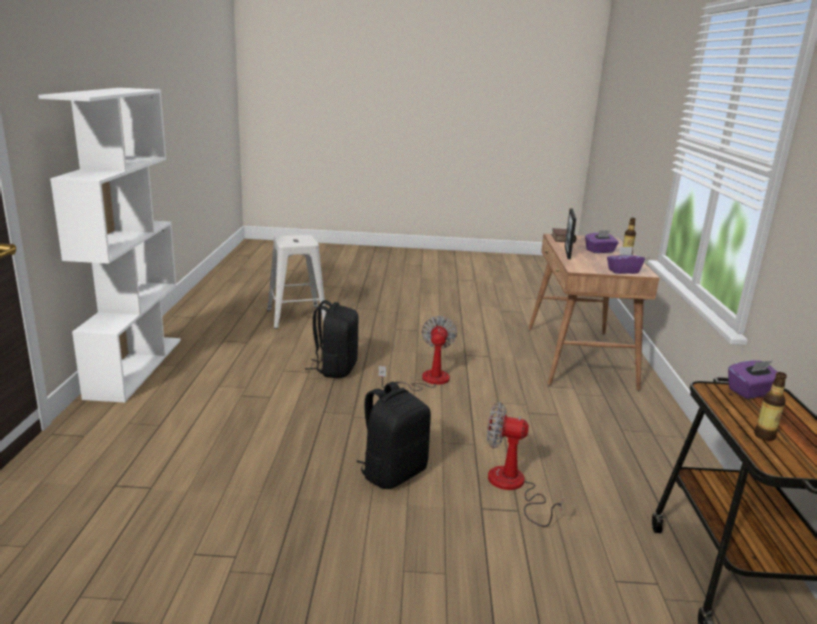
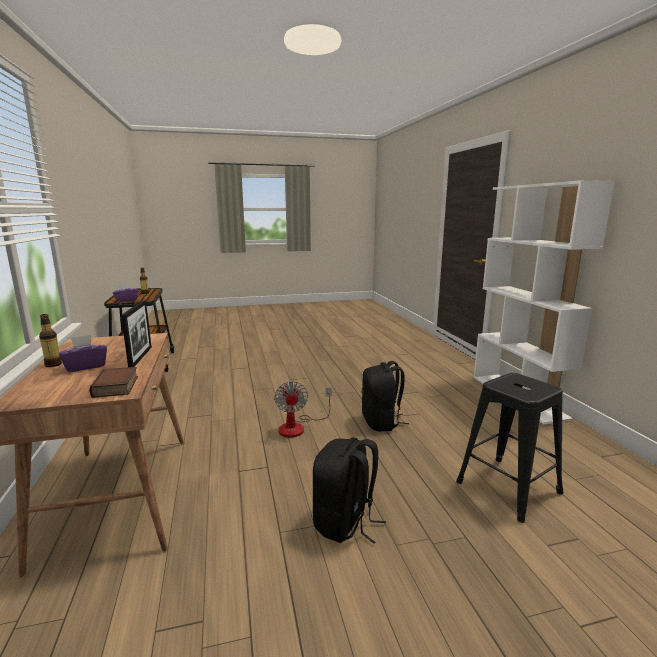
camera: 165 degrees right, 5 degrees down
white stool [267,235,326,329] -> black stool [456,373,563,523]
black backpack [356,382,431,489] -> black backpack moved to [313,437,386,544]
fan [487,402,563,527] -> none
purple tissue box [607,247,645,274] -> none

